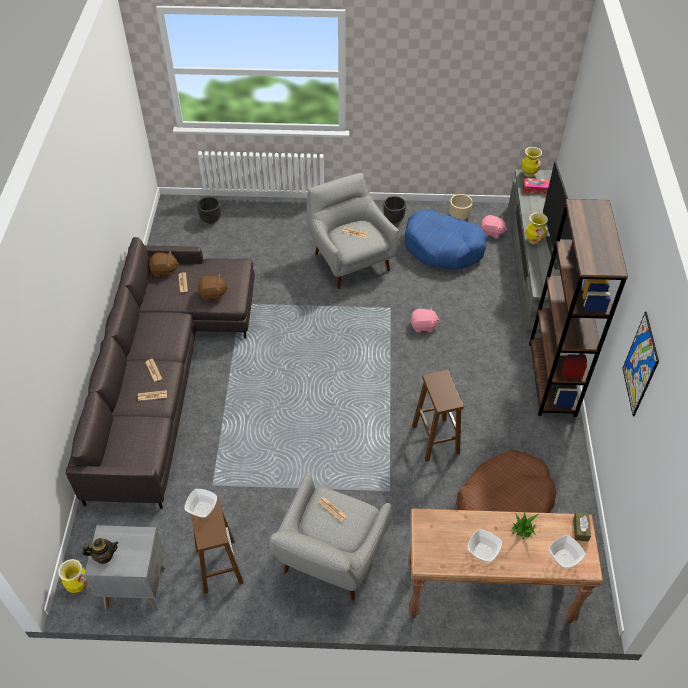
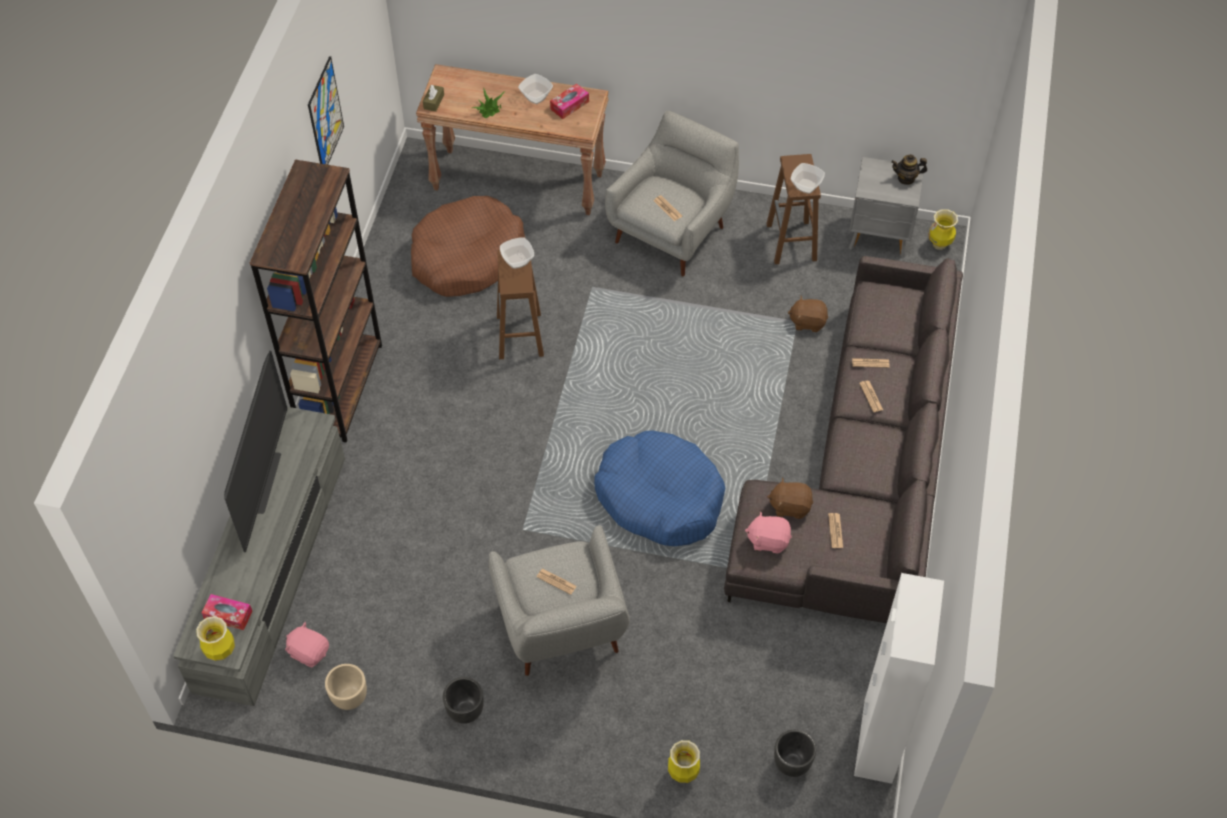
camera: 170 degrees left, 5 degrees up
brown plush toy [149,251,179,277] -> brown plush toy moved to [788,296,828,332]
blue dog bed [405,210,487,270] -> blue dog bed moved to [594,430,725,546]
pink plush toy [410,307,440,333] -> pink plush toy moved to [745,511,792,554]
vase [525,212,548,245] -> vase moved to [668,740,700,783]
bowl [548,535,585,568] -> bowl moved to [500,237,534,269]
none -> tissue box [550,83,589,119]
none -> white cabinet [854,573,944,784]

